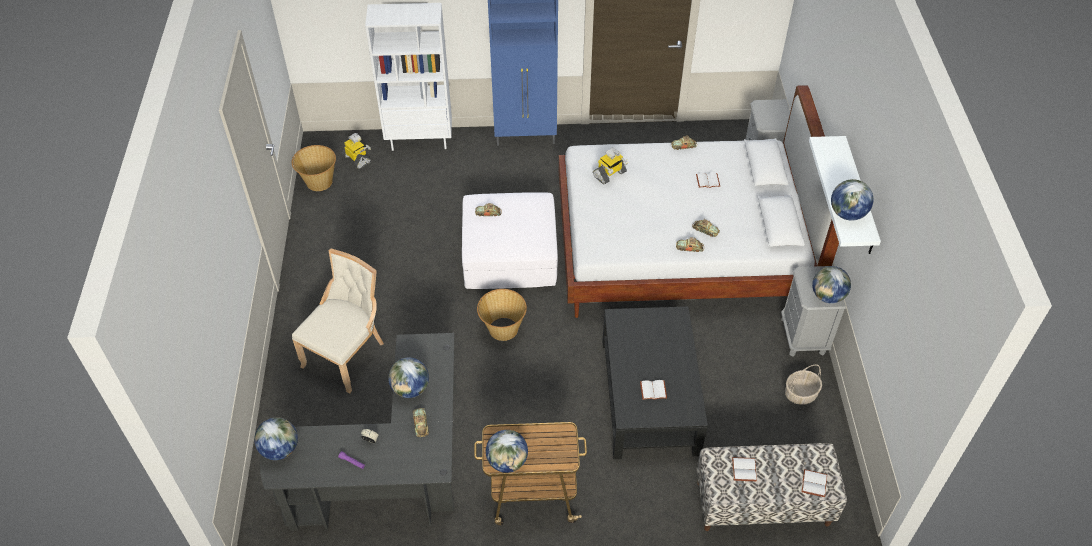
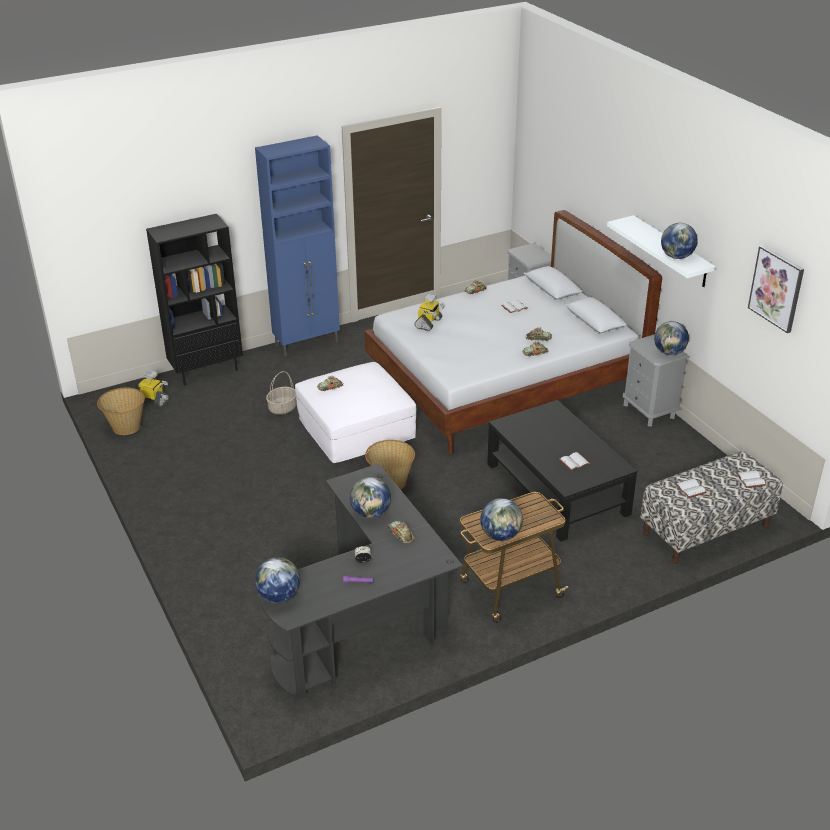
camera: 25 degrees left, 15 degrees down
beige chair [292,249,384,394] -> none
white bookcase [365,3,452,151] -> black bookcase [146,214,243,385]
basket [785,364,822,405] -> basket moved to [266,371,297,415]
none -> picture [748,245,804,333]

